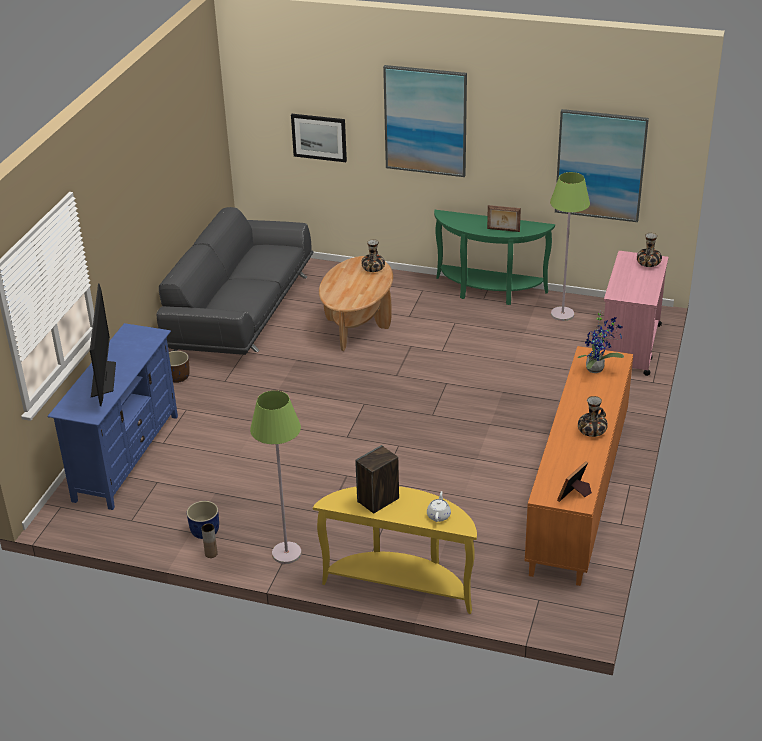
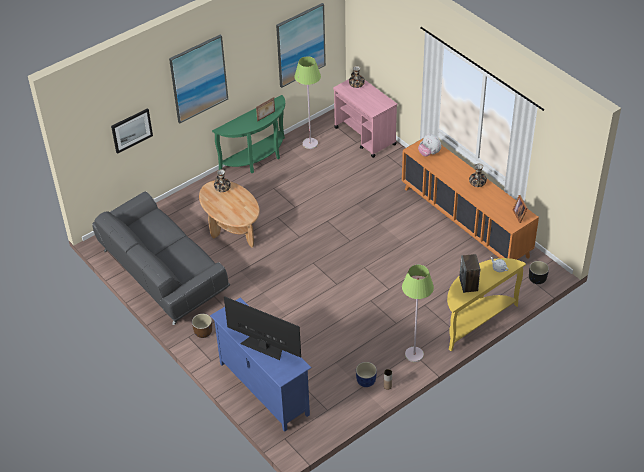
camera: 55 degrees left, 10 degrees up
potted plant [578,312,624,373] -> plush toy [418,133,441,157]
none -> black planter [529,261,549,284]

